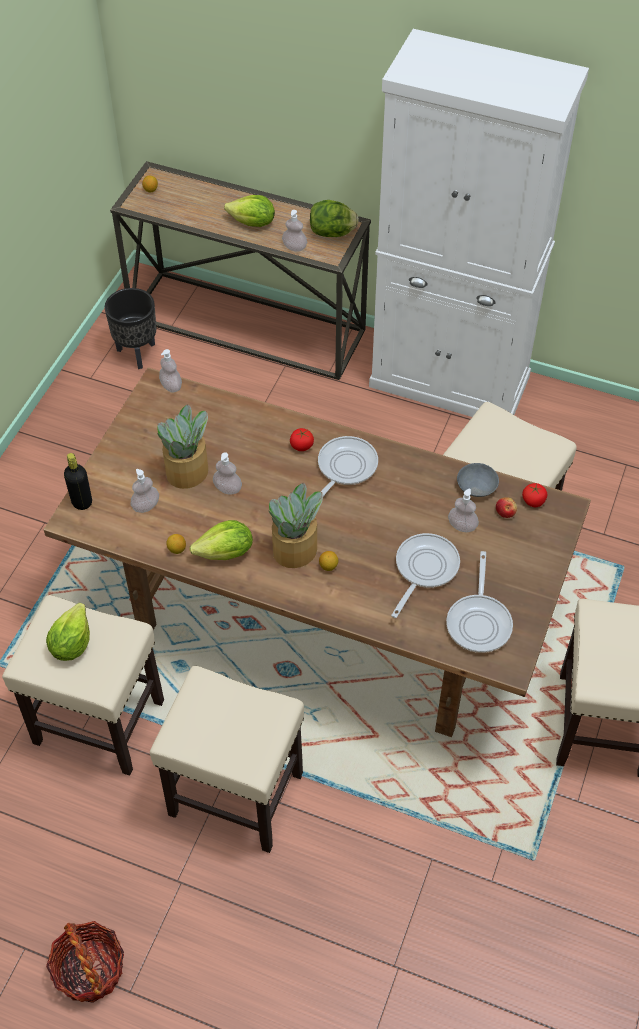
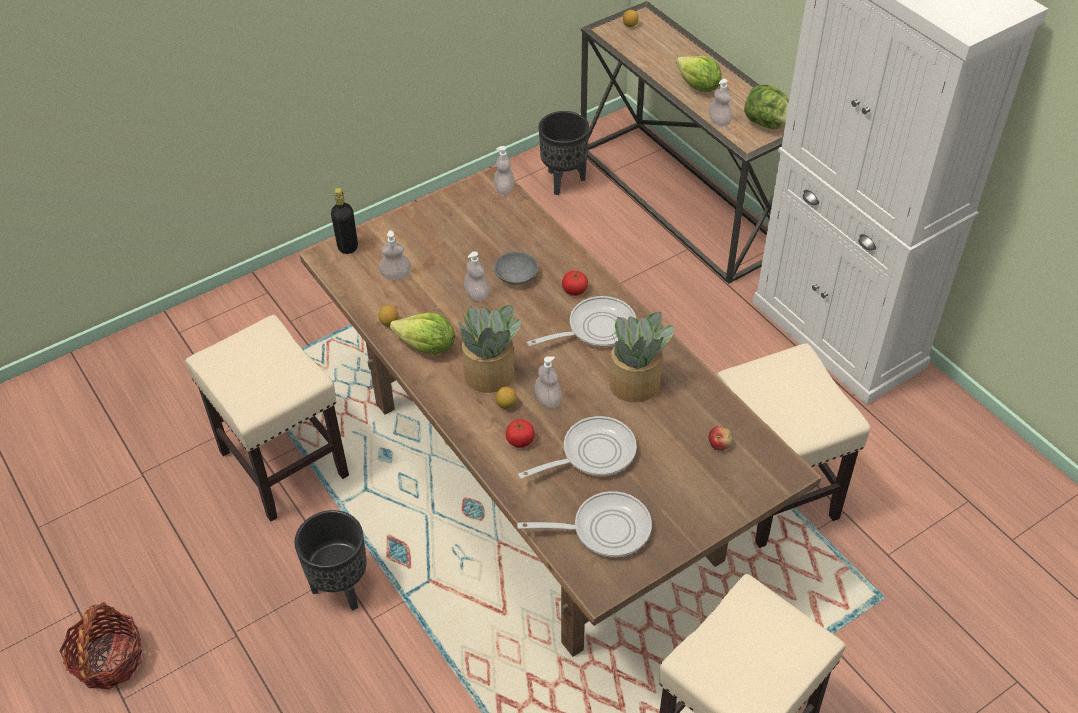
camera: 35 degrees right, 5 degrees down
lettuce [46,603,90,661] -> none
beige stool [150,666,304,853] -> black planter [295,510,367,611]
potted plant [157,404,208,489] -> potted plant moved to [610,312,675,402]
frying pan [446,551,513,653] -> frying pan turned 135 degrees counterclockwise [517,491,652,557]
soap dispenser [448,489,479,532] -> soap dispenser moved to [535,356,562,408]
grey bowl [457,463,499,497] -> grey bowl moved to [494,251,538,285]
tomato [522,483,547,507] -> tomato moved to [506,419,535,448]

